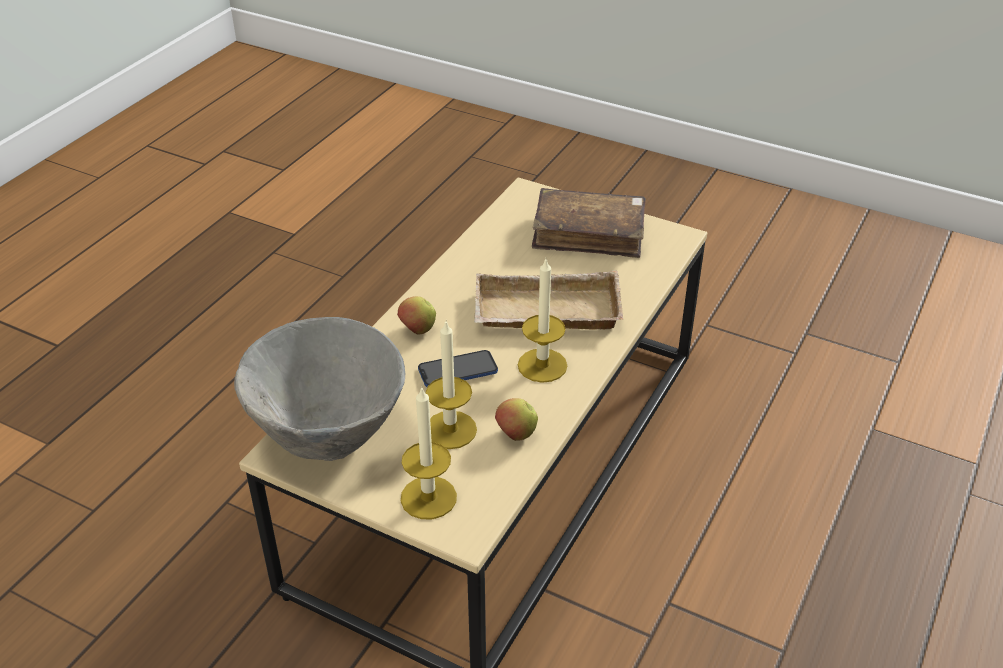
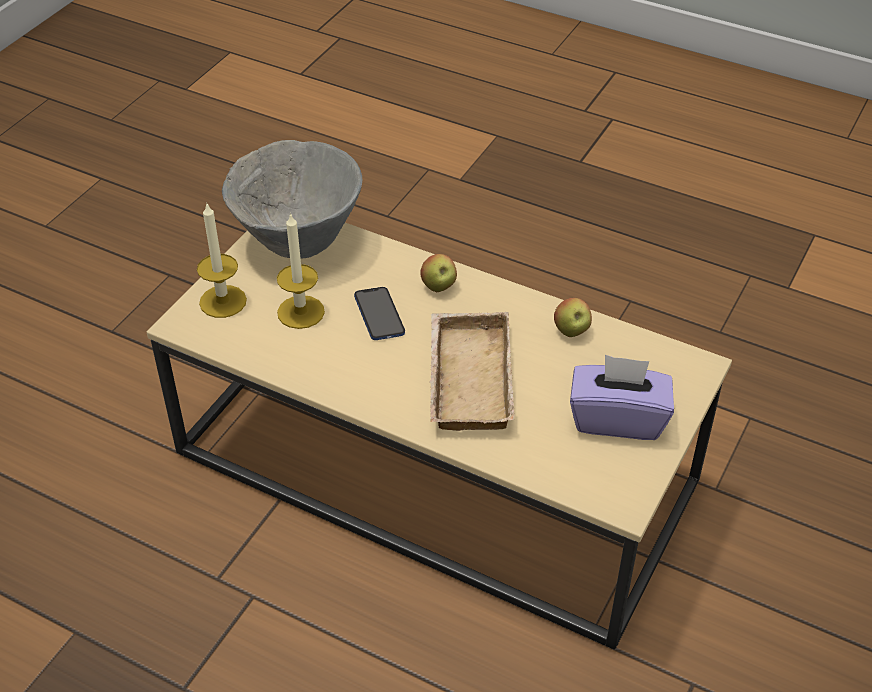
camera: 90 degrees right, 5 degrees up
apple [495,398,538,441] -> apple moved to [554,298,592,337]
candle [518,259,567,383] -> none
brown book [532,188,646,258] -> purple tissue box [570,355,674,440]

